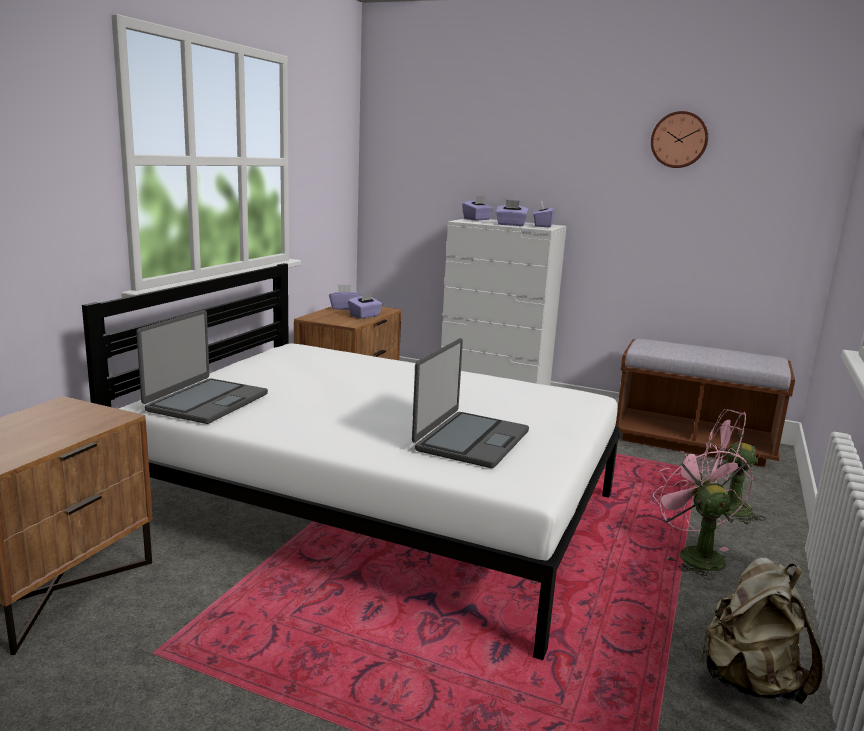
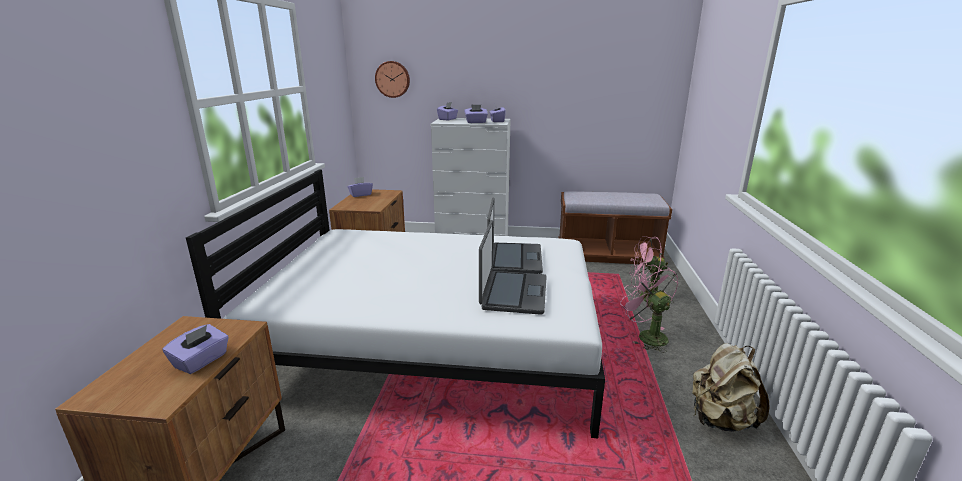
camera: 15 degrees left, 5 degrees up
laptop [136,310,268,424] -> laptop moved to [487,198,543,274]
purple tissue box [348,292,383,319] -> purple tissue box moved to [163,324,229,374]
wall clock [651,111,708,168] -> wall clock moved to [375,61,410,98]

